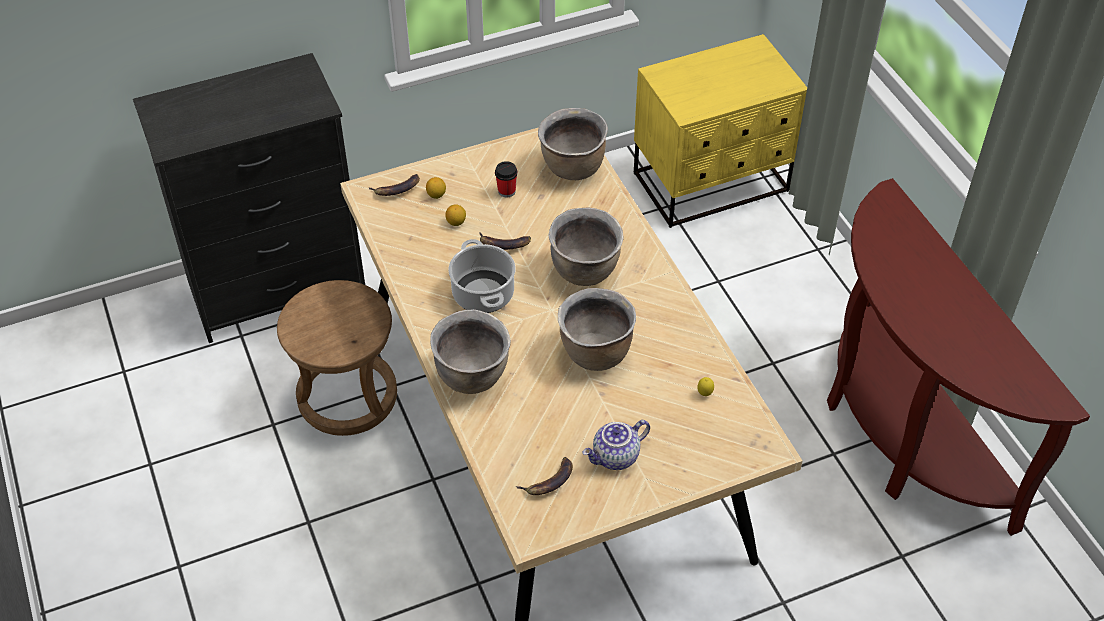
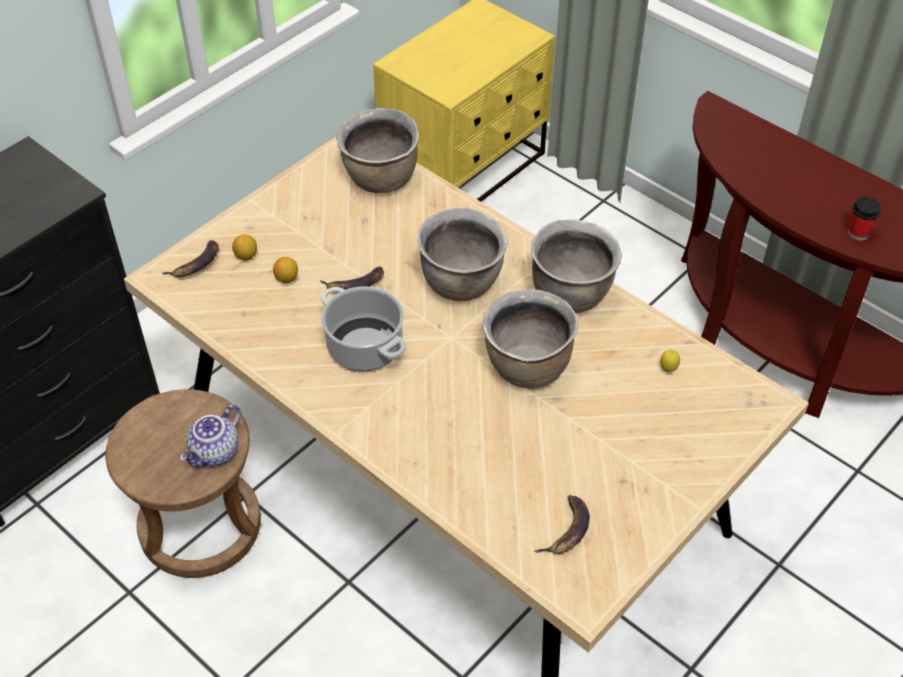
camera: 25 degrees left, 0 degrees up
brown cooking pot [430,309,511,394] -> brown cooking pot moved to [531,220,622,313]
cup [495,161,518,198] -> cup moved to [848,197,881,240]
teapot [582,420,650,470] -> teapot moved to [180,404,241,467]

